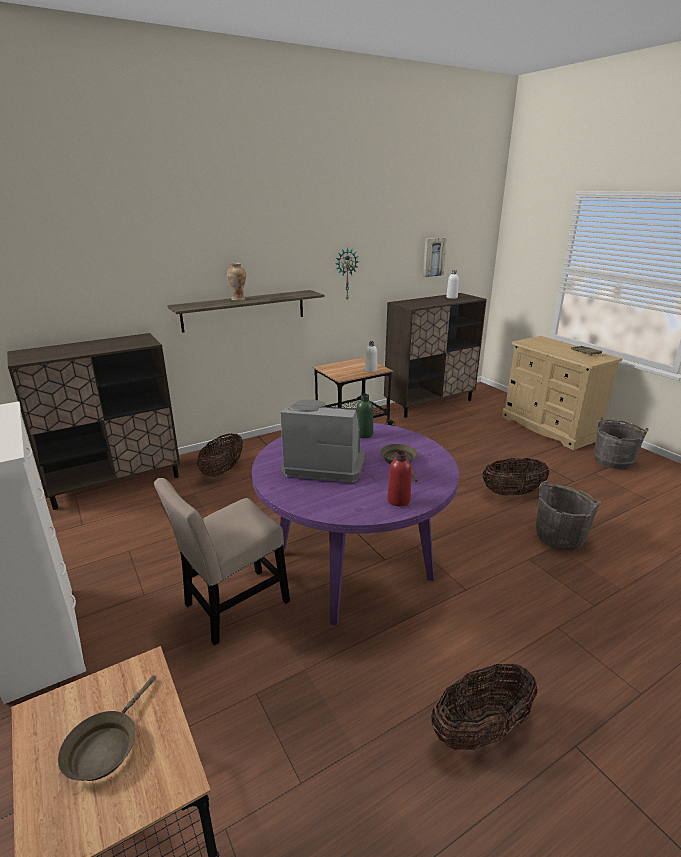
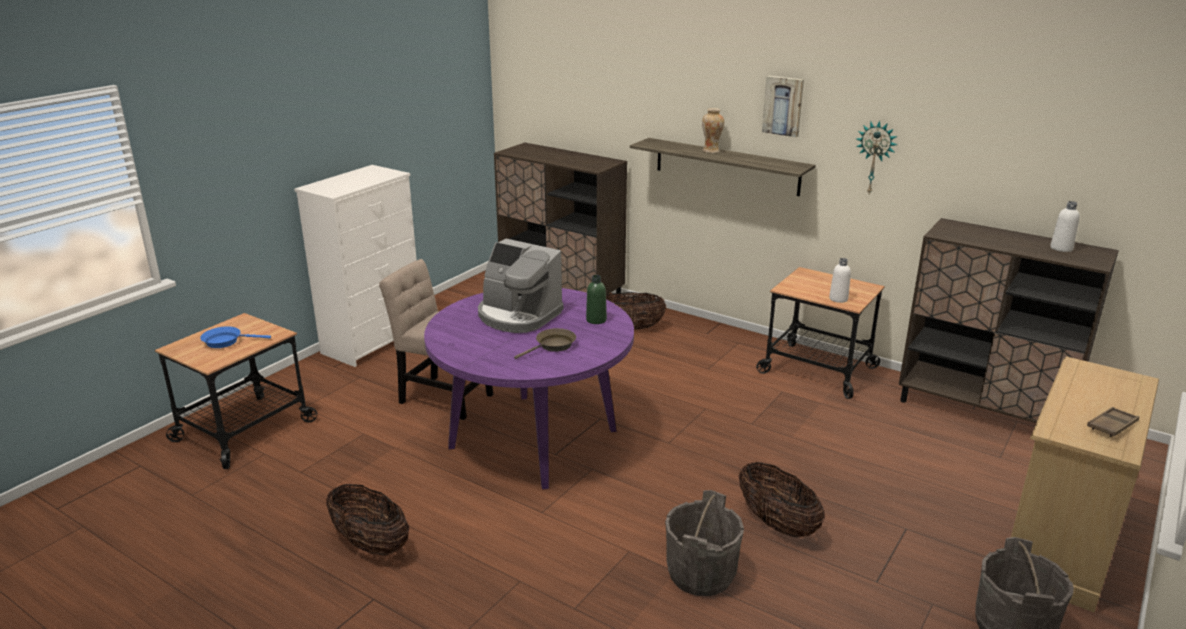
camera: 65 degrees right, 0 degrees up
brown frying pan [58,675,156,781] -> blue frying pan [200,326,271,348]
coffee machine [280,400,365,483] -> coffee machine turned 135 degrees clockwise [478,239,564,333]
red bottle [387,451,411,506] -> none
picture [423,238,447,277] -> picture moved to [762,76,804,137]

